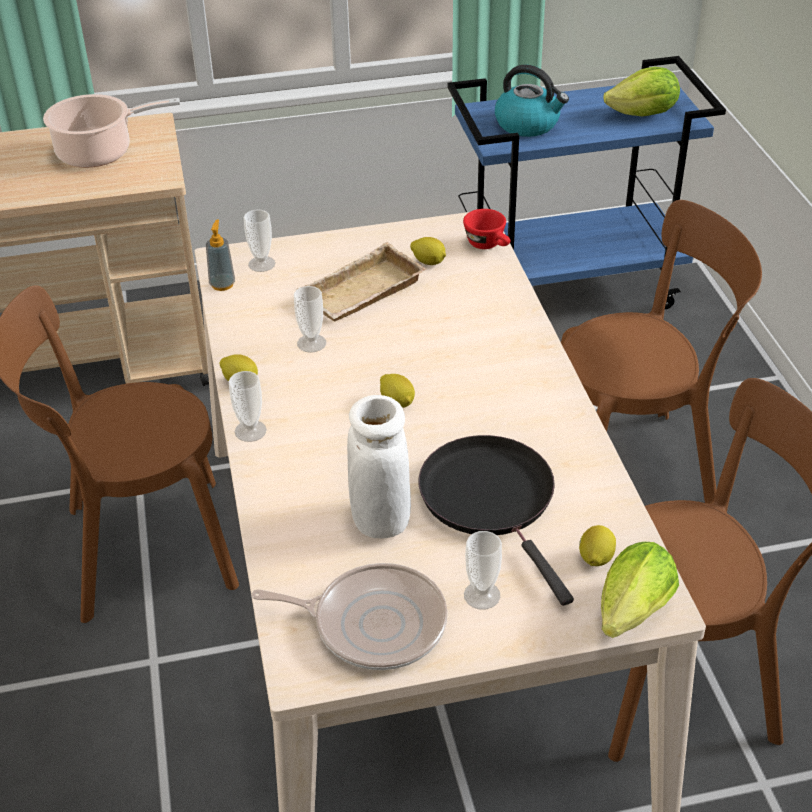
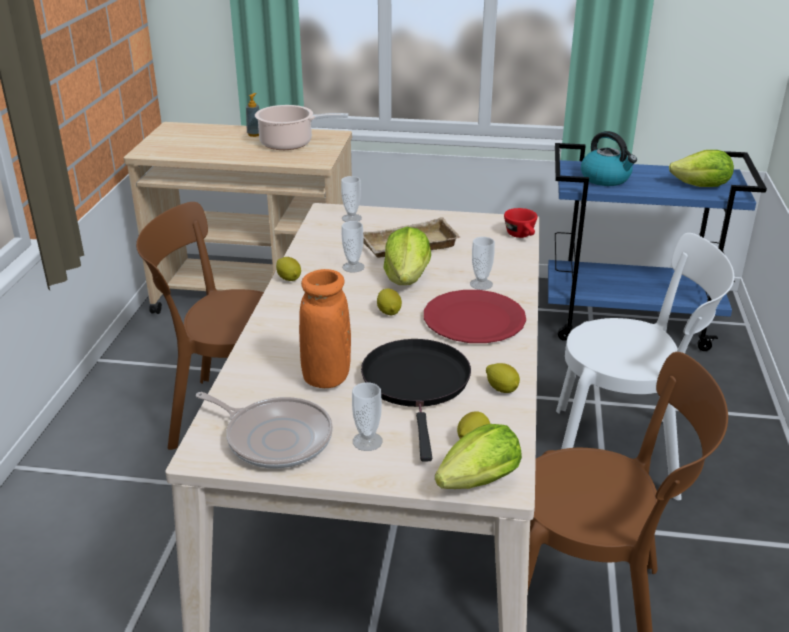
camera: 20 degrees right, 10 degrees down
soap dispenser [206,220,235,291] -> soap dispenser moved to [246,93,259,137]
cup [229,371,267,442] -> cup moved to [470,237,495,290]
white vase [347,395,411,538] -> orange vase [299,269,351,388]
lemon [410,237,446,265] -> lemon moved to [486,363,520,393]
brown chair [561,200,762,503] -> white chair [556,233,734,501]
none -> lettuce [384,227,431,285]
none -> red plate [424,290,526,343]

